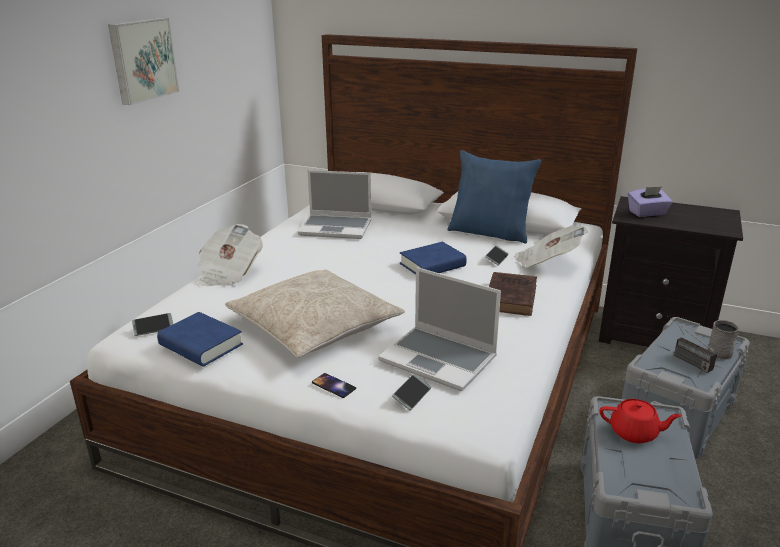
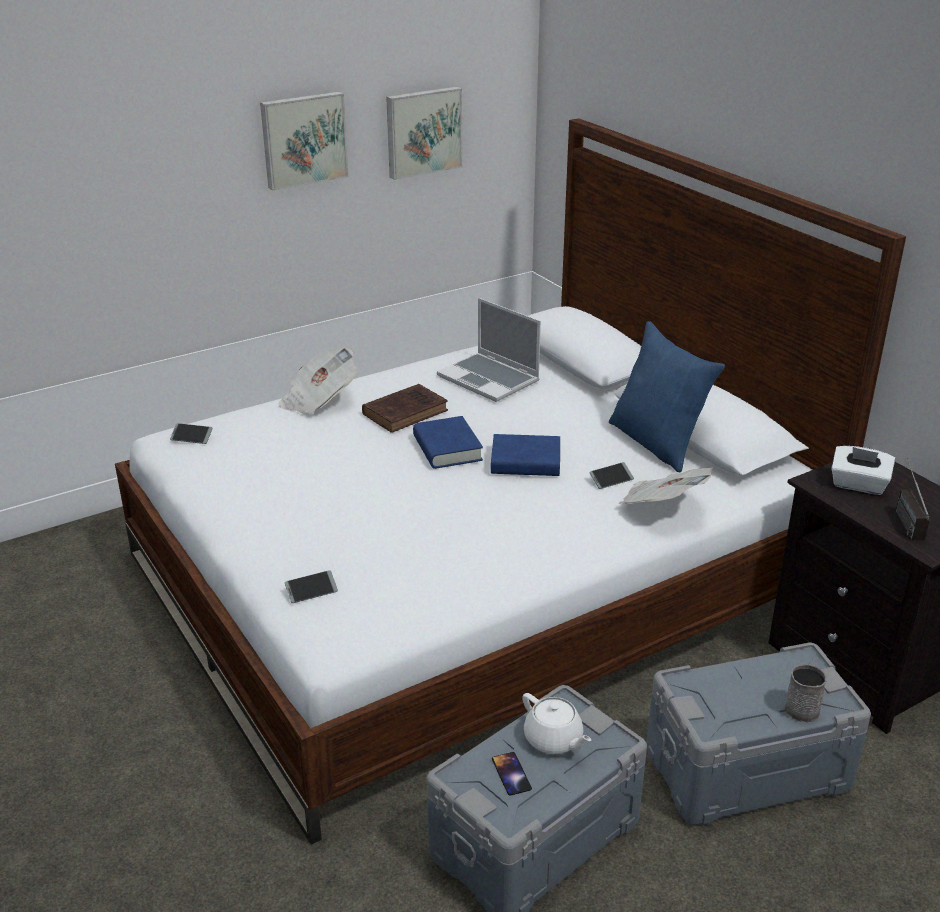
camera: 35 degrees right, 5 degrees up
blue book [157,312,243,366] -> blue book moved to [413,416,483,469]
beige pillow [225,270,405,358] -> none
phone [312,373,356,398] -> phone moved to [492,752,532,796]
laptop [378,267,501,391] -> none
brown book [489,272,537,316] -> brown book moved to [362,384,448,433]
red teapot [599,399,682,443] -> white teapot [522,693,591,754]
purple tissue box [628,186,673,217] -> white tissue box [831,446,895,495]
radio [667,315,717,373] -> radio moved to [896,458,930,540]
none -> picture [386,86,462,180]

